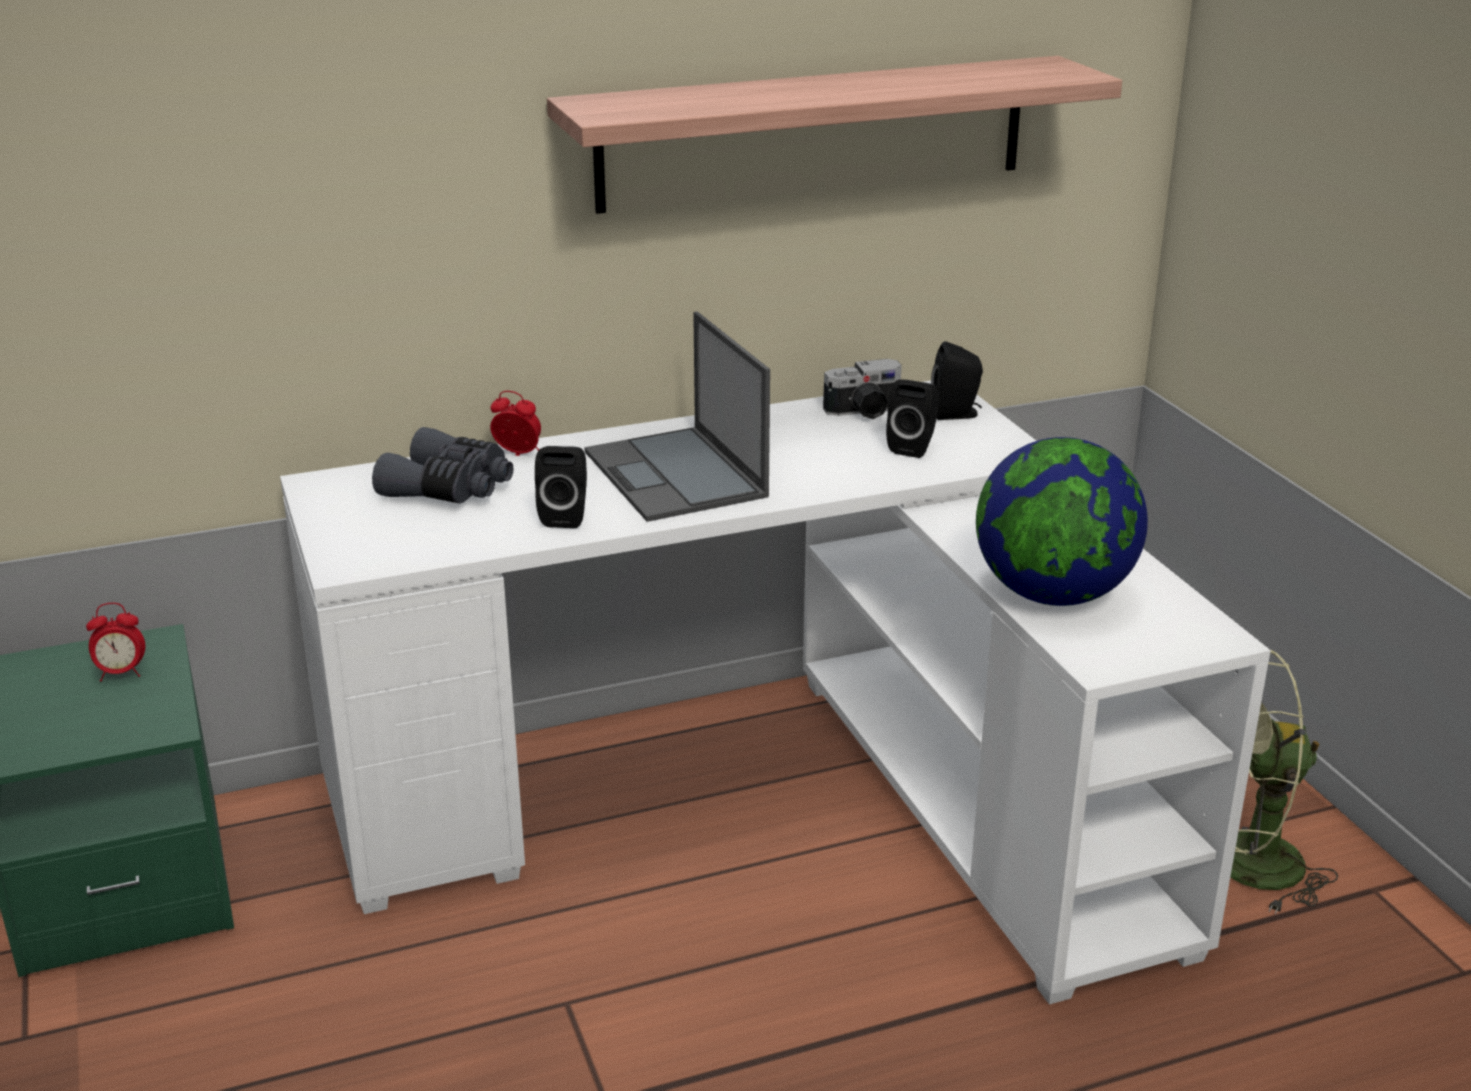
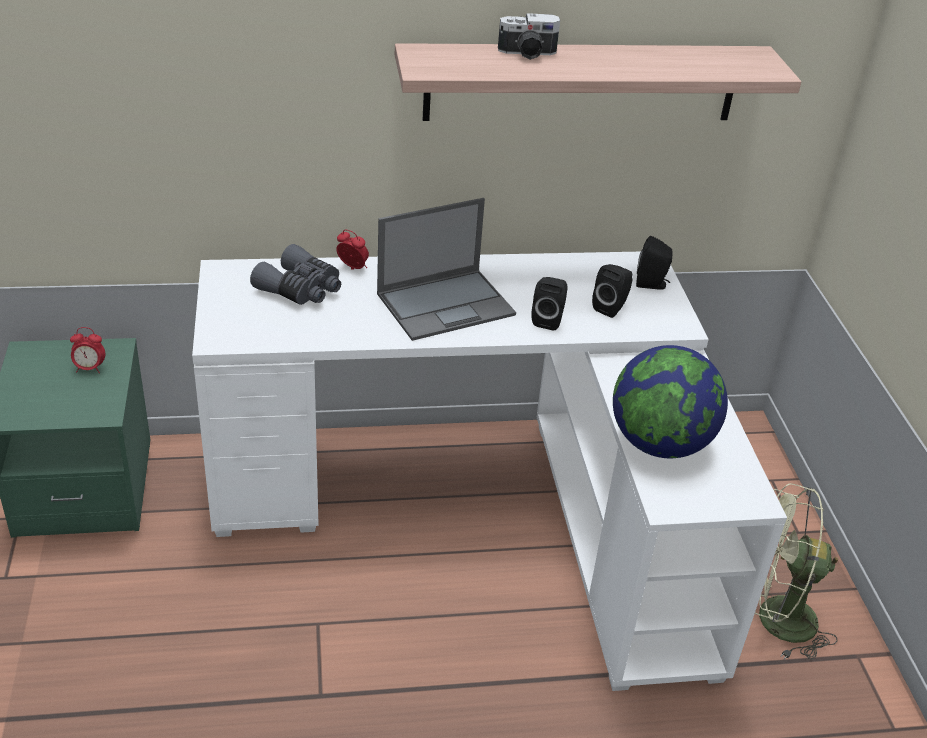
camera: 10 degrees right, 10 degrees up
black speaker [535,446,587,528] -> black speaker moved to [531,277,568,331]
laptop [584,312,770,522] -> laptop turned 105 degrees counterclockwise [377,198,516,341]
camera [823,359,902,419] -> camera moved to [498,13,560,60]

